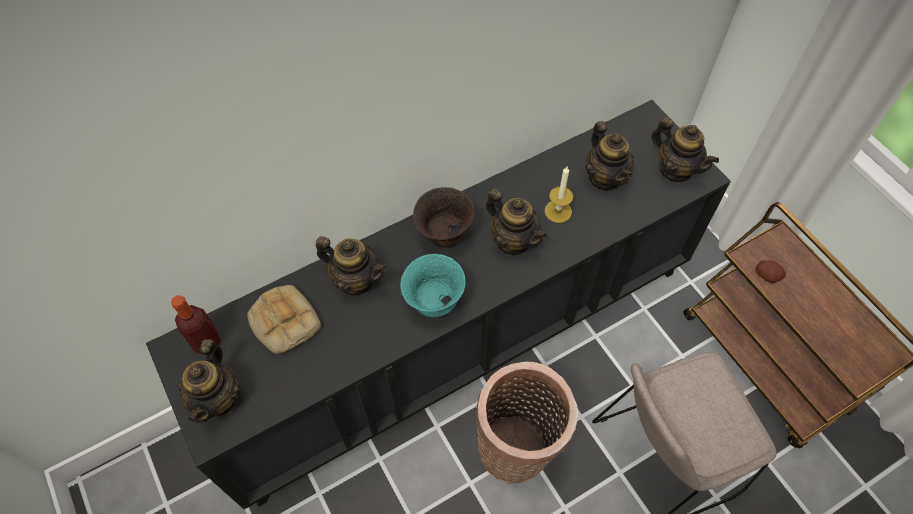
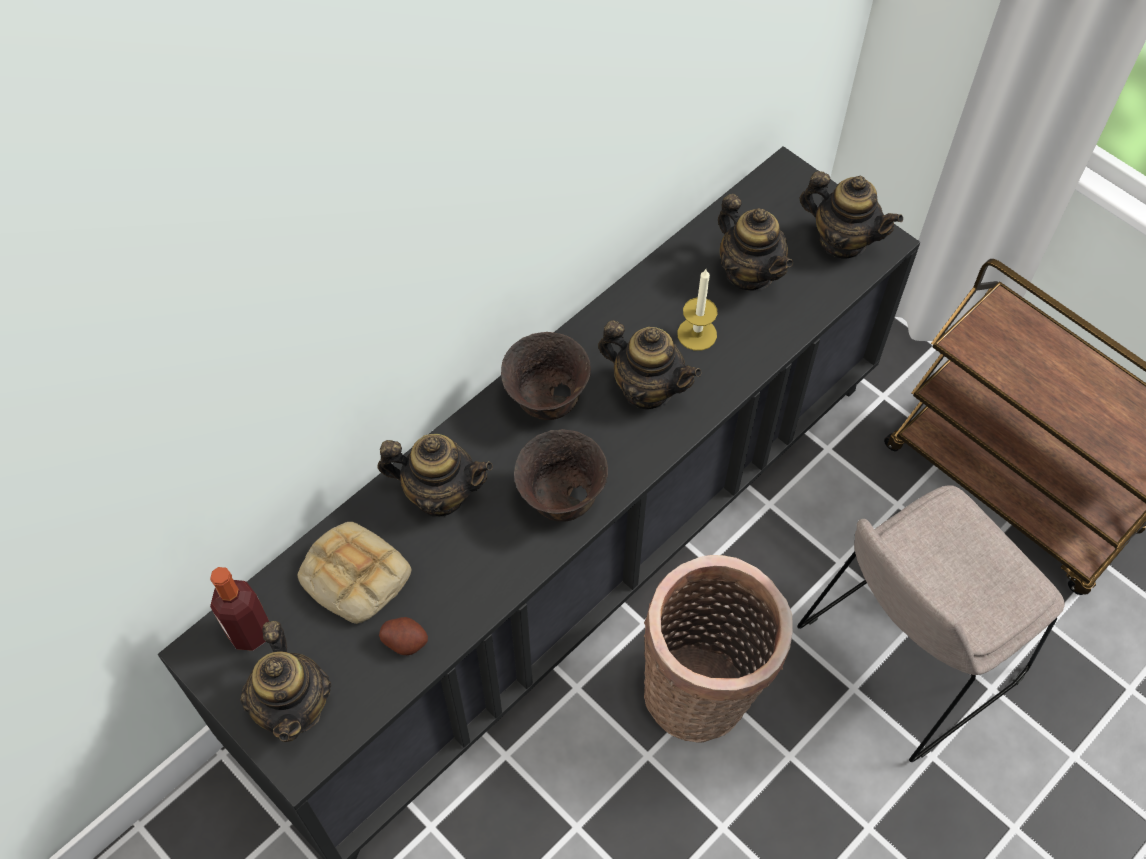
camera: 15 degrees left, 0 degrees up
turquoise bowl [400,254,466,317] -> brown bowl [514,429,608,522]
potato [756,260,786,283] -> potato moved to [379,617,428,655]

